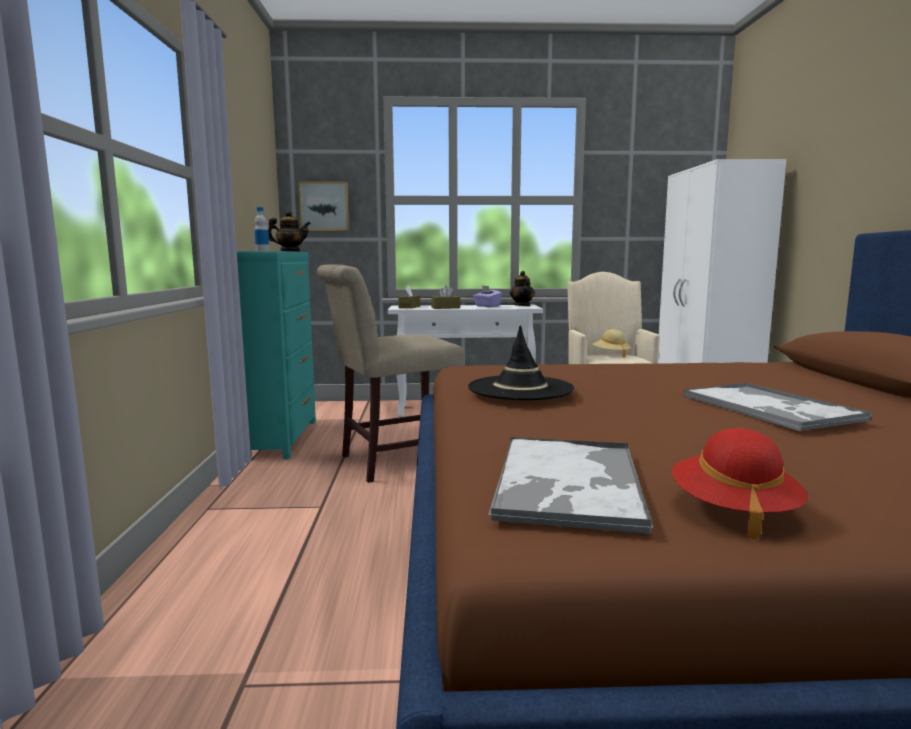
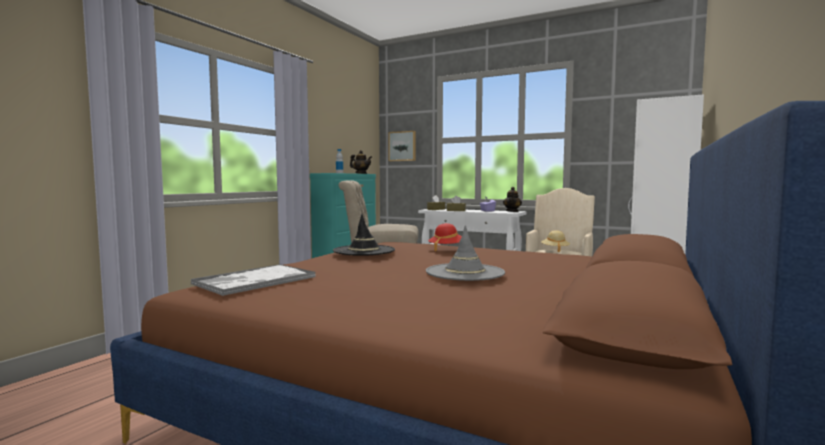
camera: 30 degrees right, 5 degrees down
red hat [672,428,808,540] -> red hat moved to [428,223,462,251]
tray [683,383,873,431] -> grey hat [426,225,505,281]

